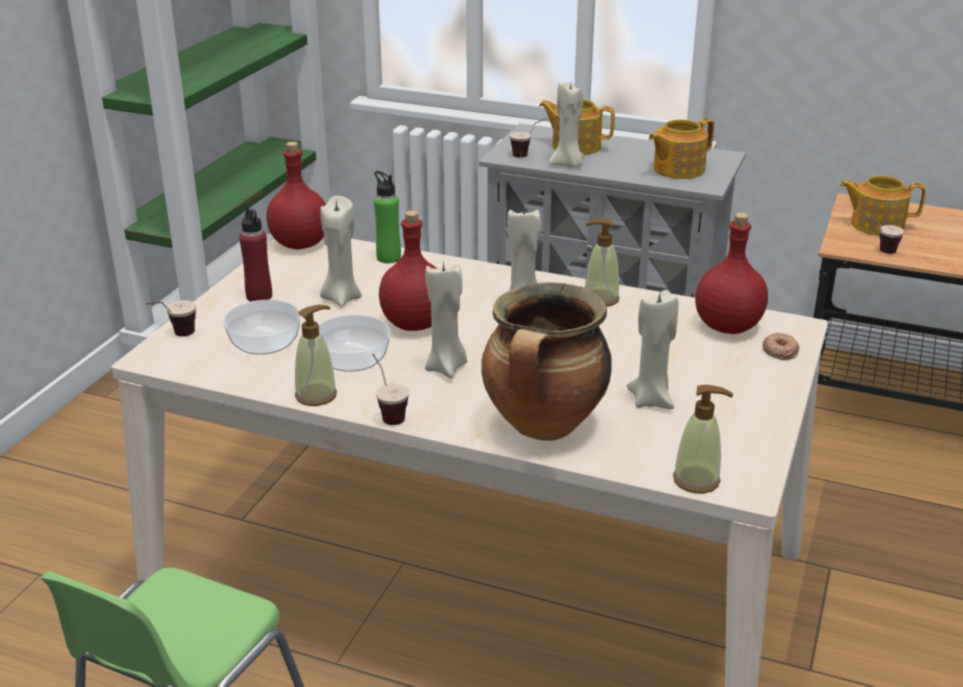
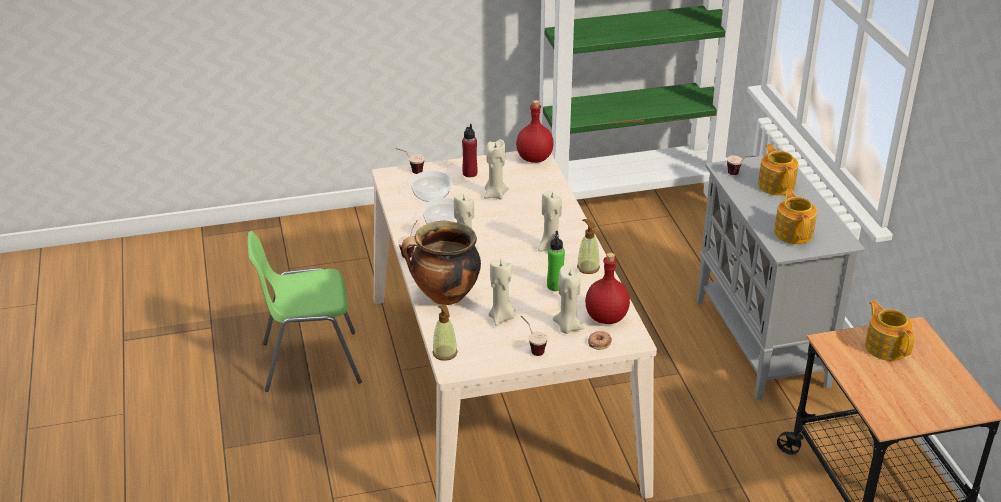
camera: 55 degrees right, 5 degrees up
soap dispenser [295,305,337,406] -> none
green bottle [374,171,401,263] -> green bottle moved to [547,231,565,291]
red bottle [379,210,437,331] -> none
beige candle [549,82,584,167] -> beige candle moved to [553,265,584,334]
teapot [649,118,714,179] -> teapot turned 60 degrees clockwise [774,189,817,244]
cup [864,216,904,254] -> cup moved to [521,316,548,356]

